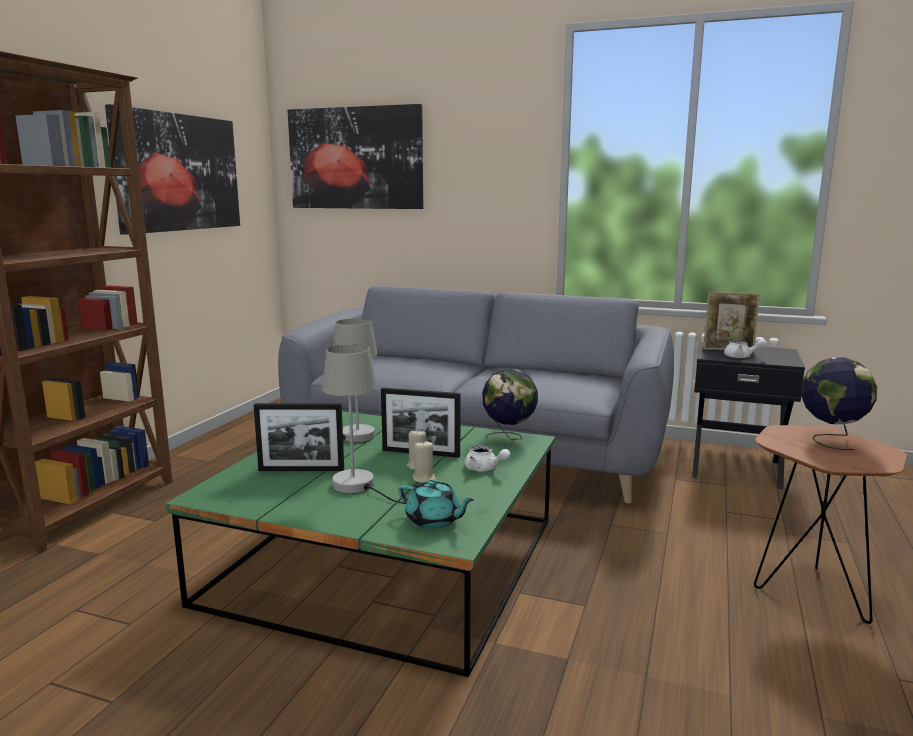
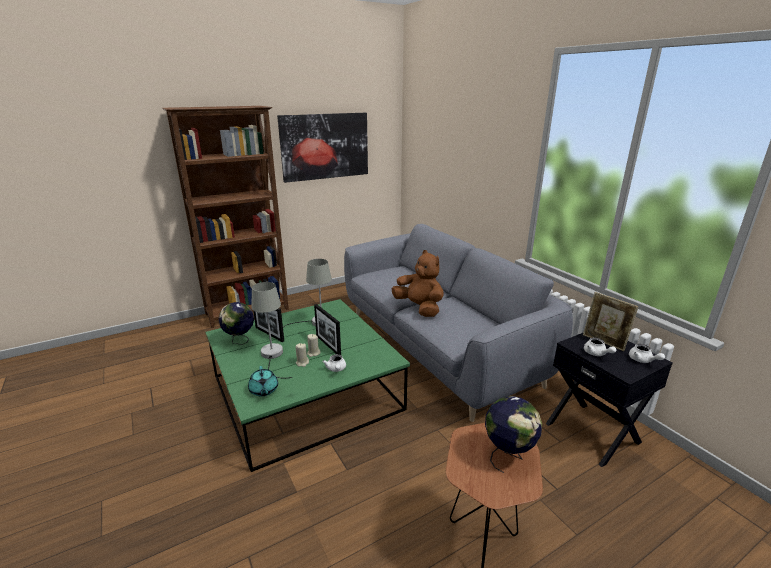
camera: 40 degrees right, 10 degrees up
picture [288,104,423,209] -> none
globe [482,369,538,440] -> globe moved to [218,302,254,345]
none -> brown plush toy [392,250,444,317]
none -> white teapot [629,344,665,363]

